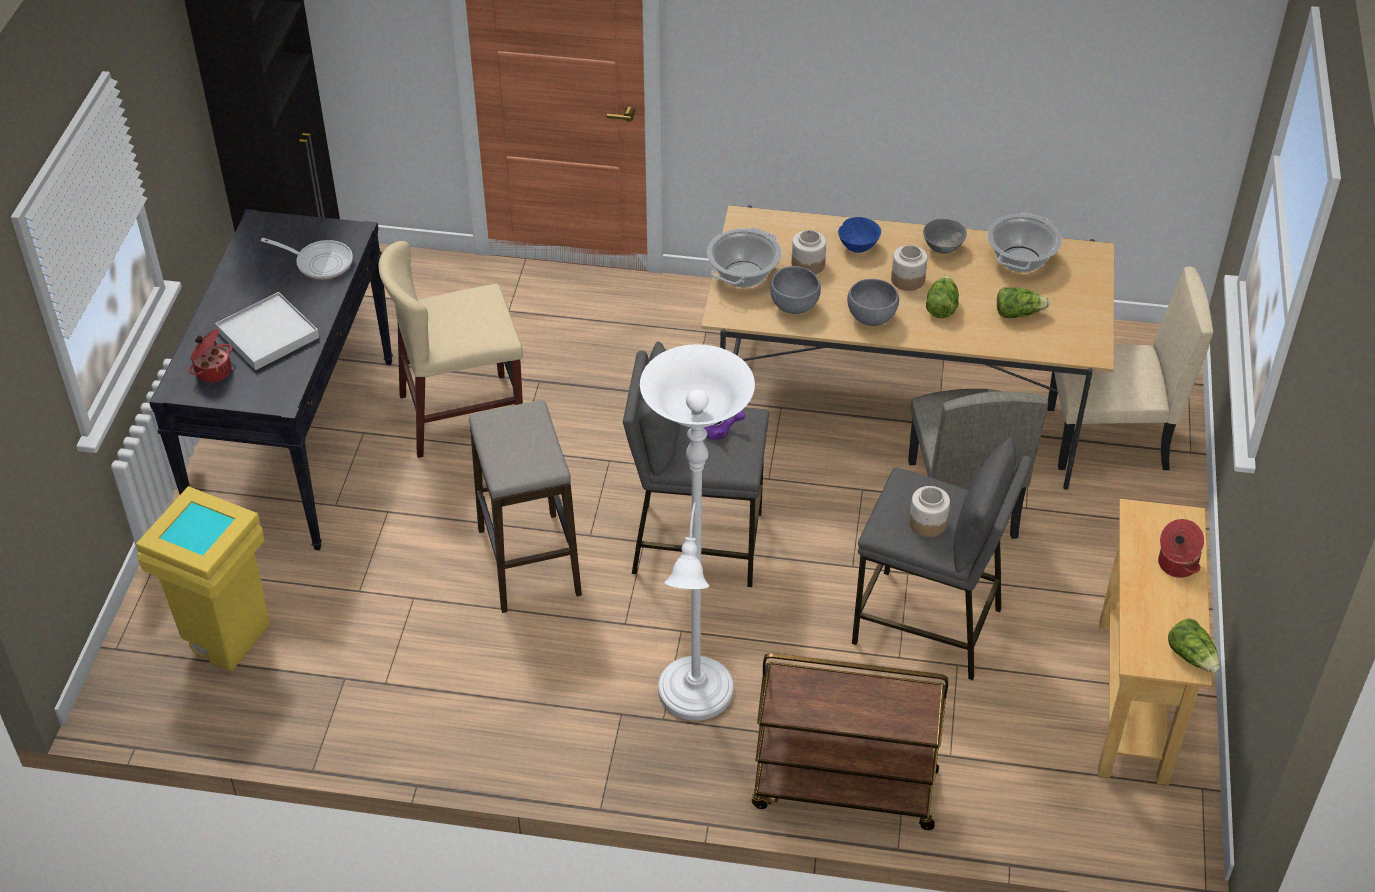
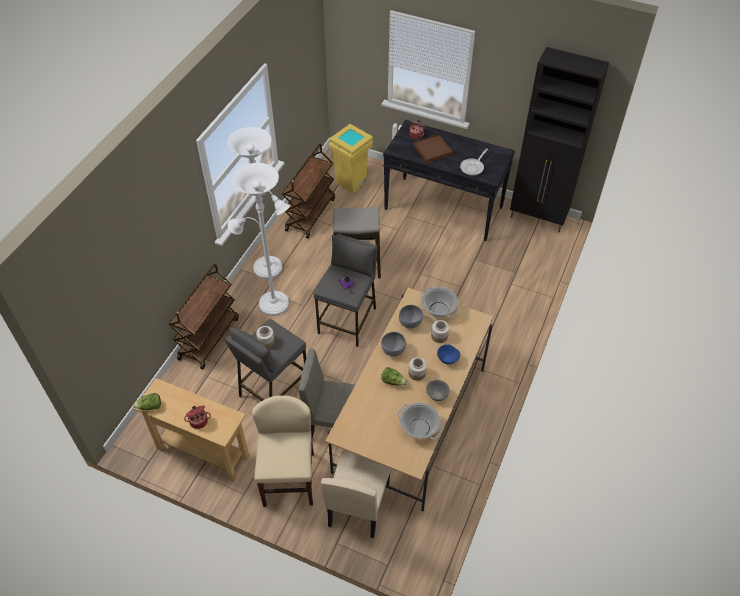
camera: 105 degrees right, 5 degrees up
white tray [215,292,319,370] -> brown tray [413,134,453,163]
beige chair [379,241,523,458] -> beige chair moved to [252,395,314,507]
lettuce [997,287,1050,318] -> none
none -> white floor lamp [227,127,290,279]
none -> brown cart [282,144,335,238]

